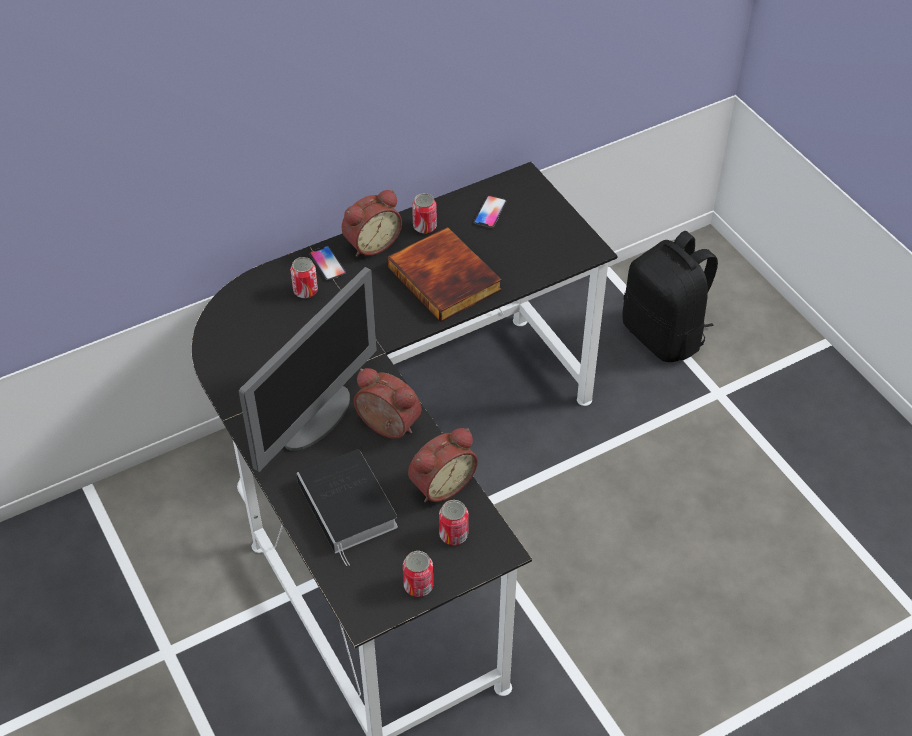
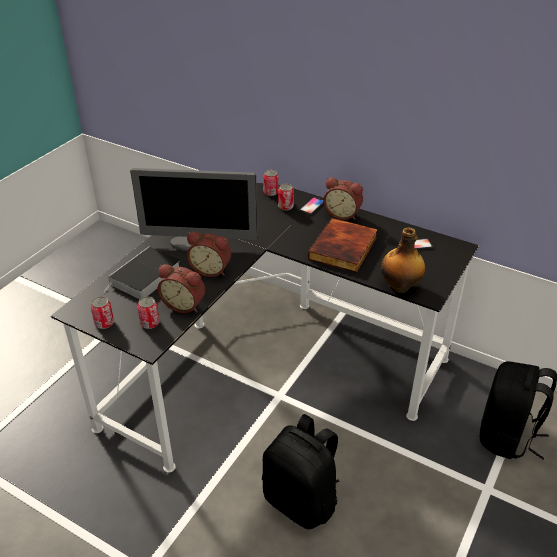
camera: 60 degrees right, 10 degrees down
alarm clock [354,368,421,439] -> alarm clock turned 105 degrees clockwise [187,232,231,277]
can [412,193,437,234] -> can moved to [263,170,279,196]
none -> black backpack [262,414,339,530]
none -> bottle [381,227,425,293]

